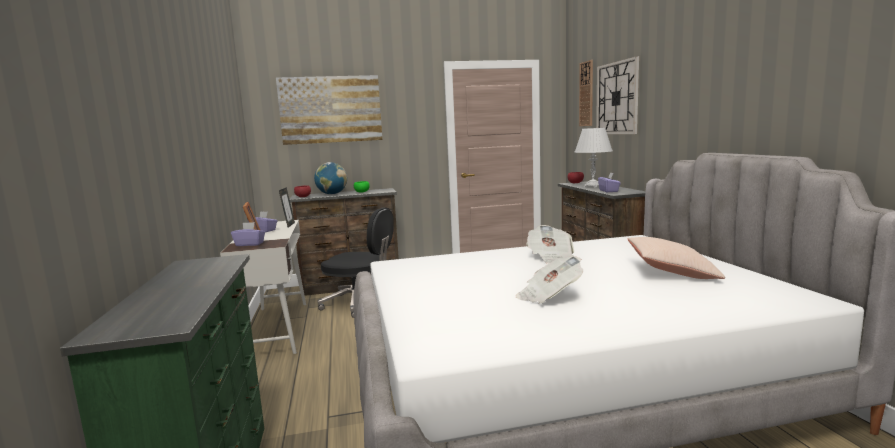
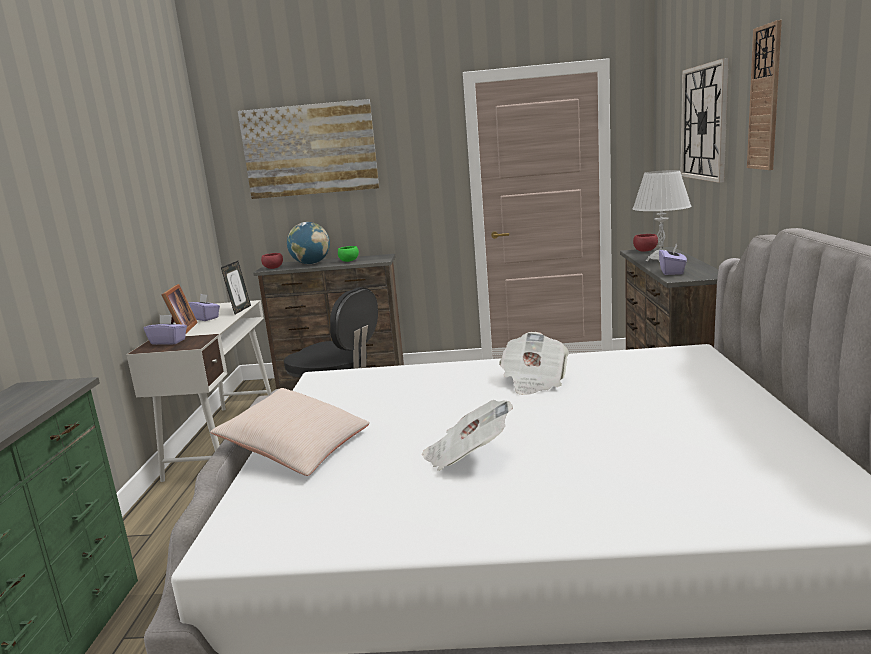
camera: 15 degrees right, 5 degrees up
wall clock [579,60,593,126] -> wall clock moved to [747,20,782,170]
beige pillow [628,237,726,279] -> beige pillow moved to [210,388,370,476]

